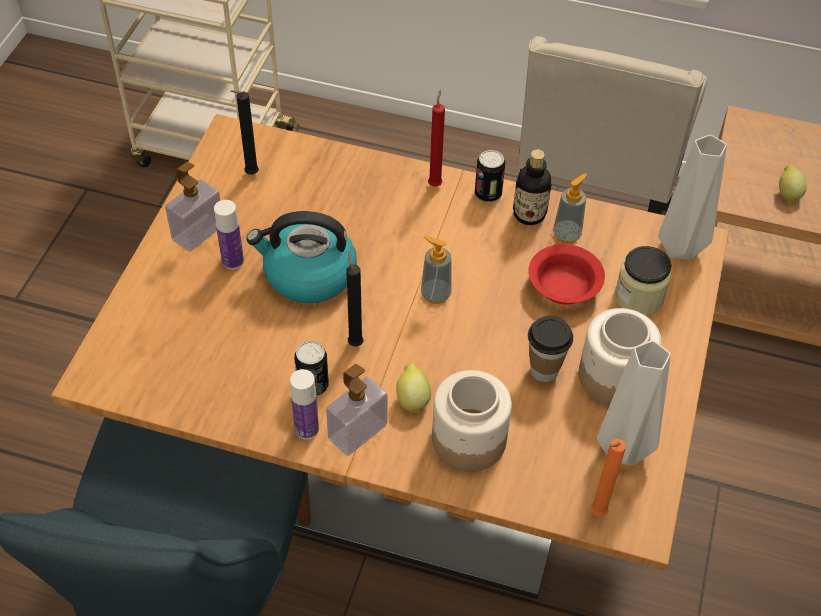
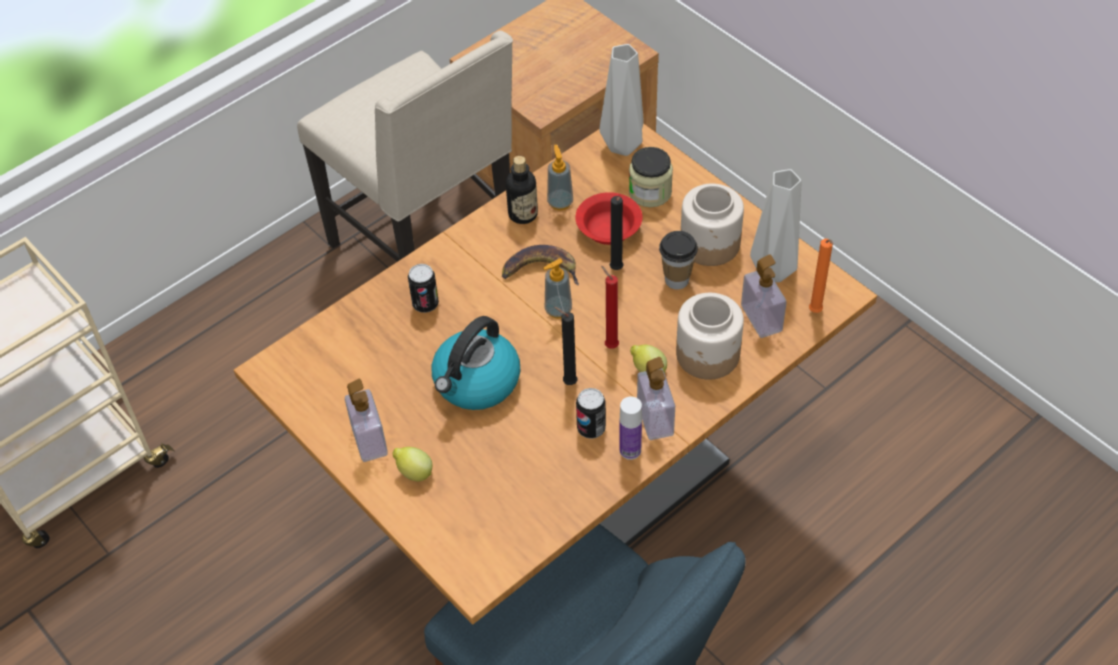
camera: 55 degrees left, 0 degrees up
bottle [214,200,244,270] -> none
black candle [230,90,259,175] -> black candle moved to [610,196,624,270]
red candle [428,90,445,187] -> red candle moved to [601,266,619,349]
can [475,150,505,202] -> can moved to [408,264,439,313]
lemon [779,164,807,203] -> lemon moved to [393,447,433,482]
none -> banana [502,245,579,285]
none -> soap dispenser [741,255,787,338]

